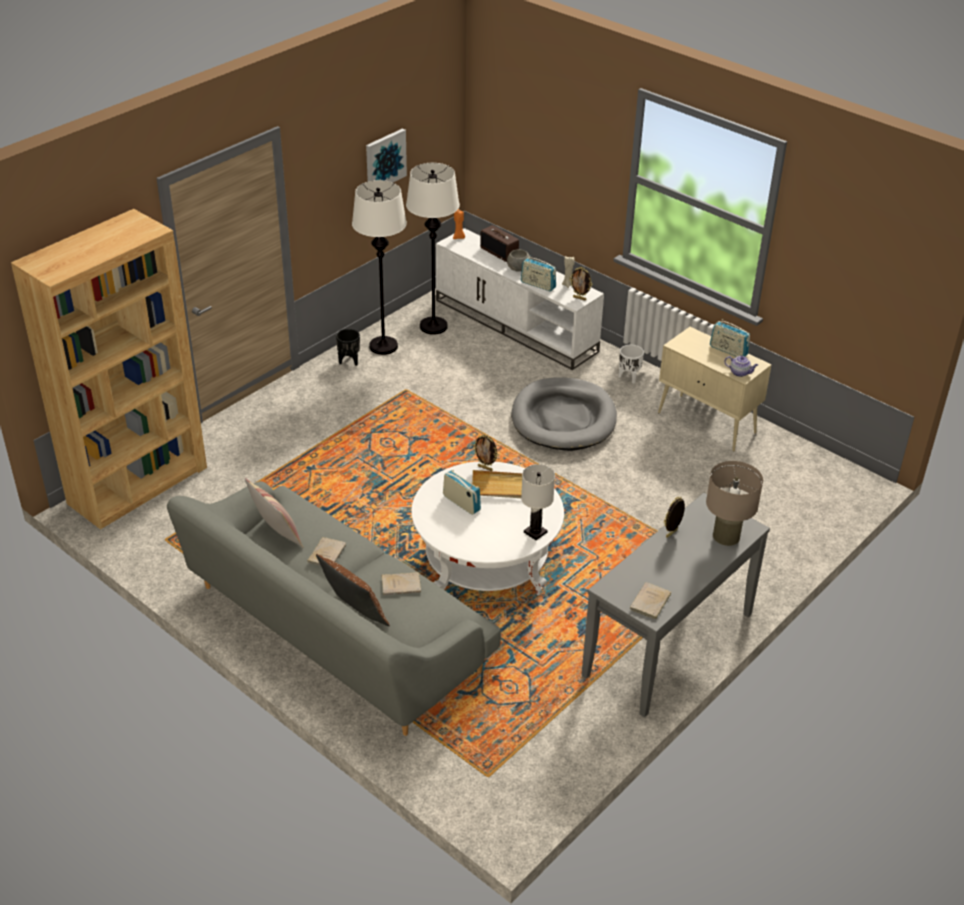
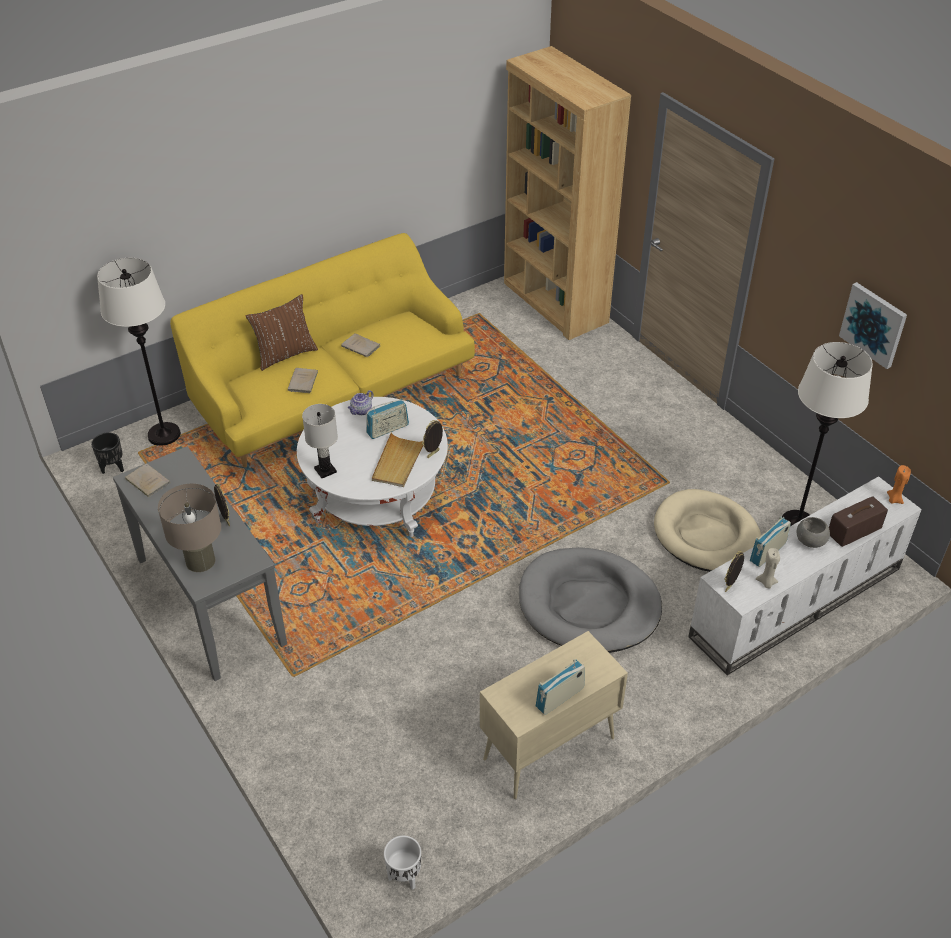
camera: 105 degrees right, 5 degrees up
grey sofa [167,481,501,736] -> yellow sofa [170,233,475,468]
pillow [244,478,303,548] -> none
black planter [336,329,360,366] -> black planter moved to [91,432,124,474]
white floor lamp [352,180,407,355] -> white floor lamp moved to [97,258,181,445]
white planter [619,344,644,384] -> white planter moved to [384,835,421,890]
teapot [724,356,758,377] -> teapot moved to [348,390,373,415]
none -> beige dog bed [654,489,761,572]

